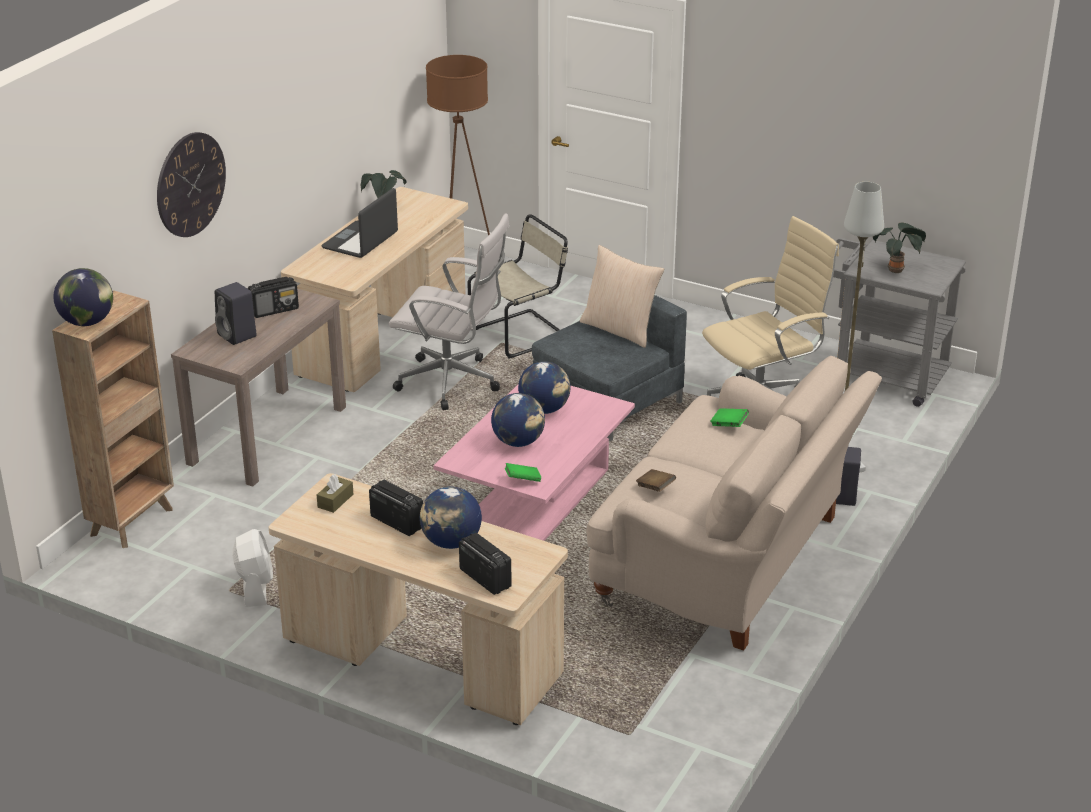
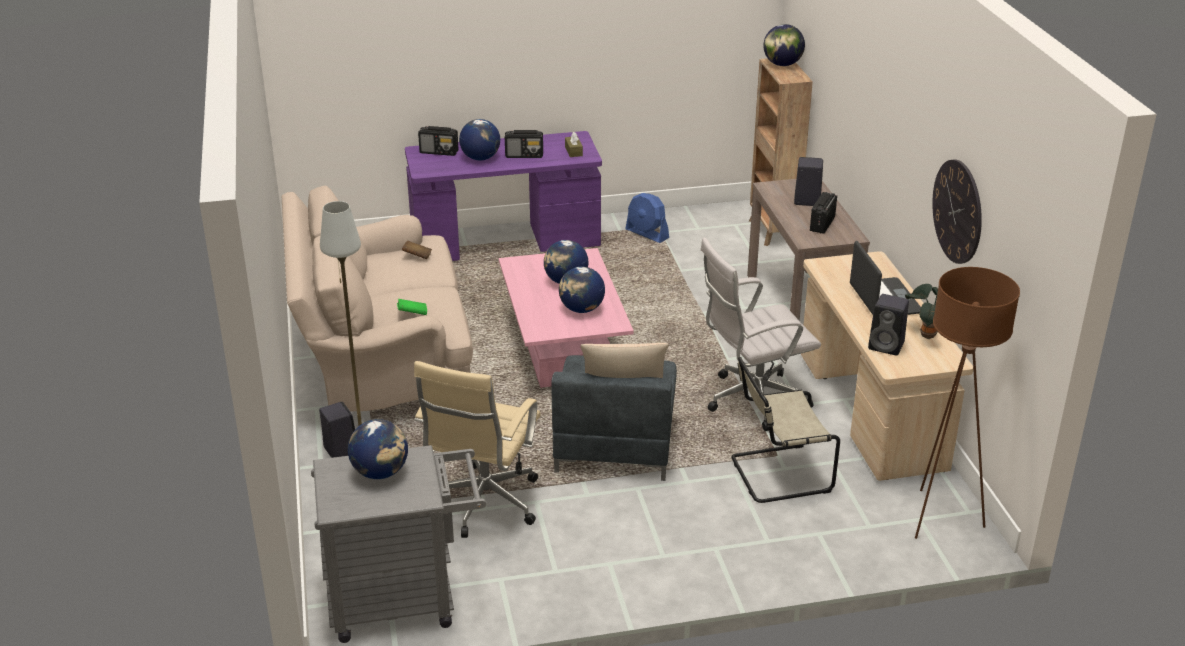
camera: 140 degrees right, 0 degrees up
wall clock [157,132,226,237] -> wall clock moved to [932,159,982,264]
white fan [232,529,273,607] -> blue fan [625,193,669,243]
beige desk [269,473,568,725] -> purple desk [405,131,602,261]
beige chair [468,214,568,359] -> beige chair turned 60 degrees clockwise [731,357,840,503]
green book [505,463,541,482] -> none
potted plant [873,222,926,273] -> globe [348,419,408,479]
none -> black speaker [868,294,909,355]

